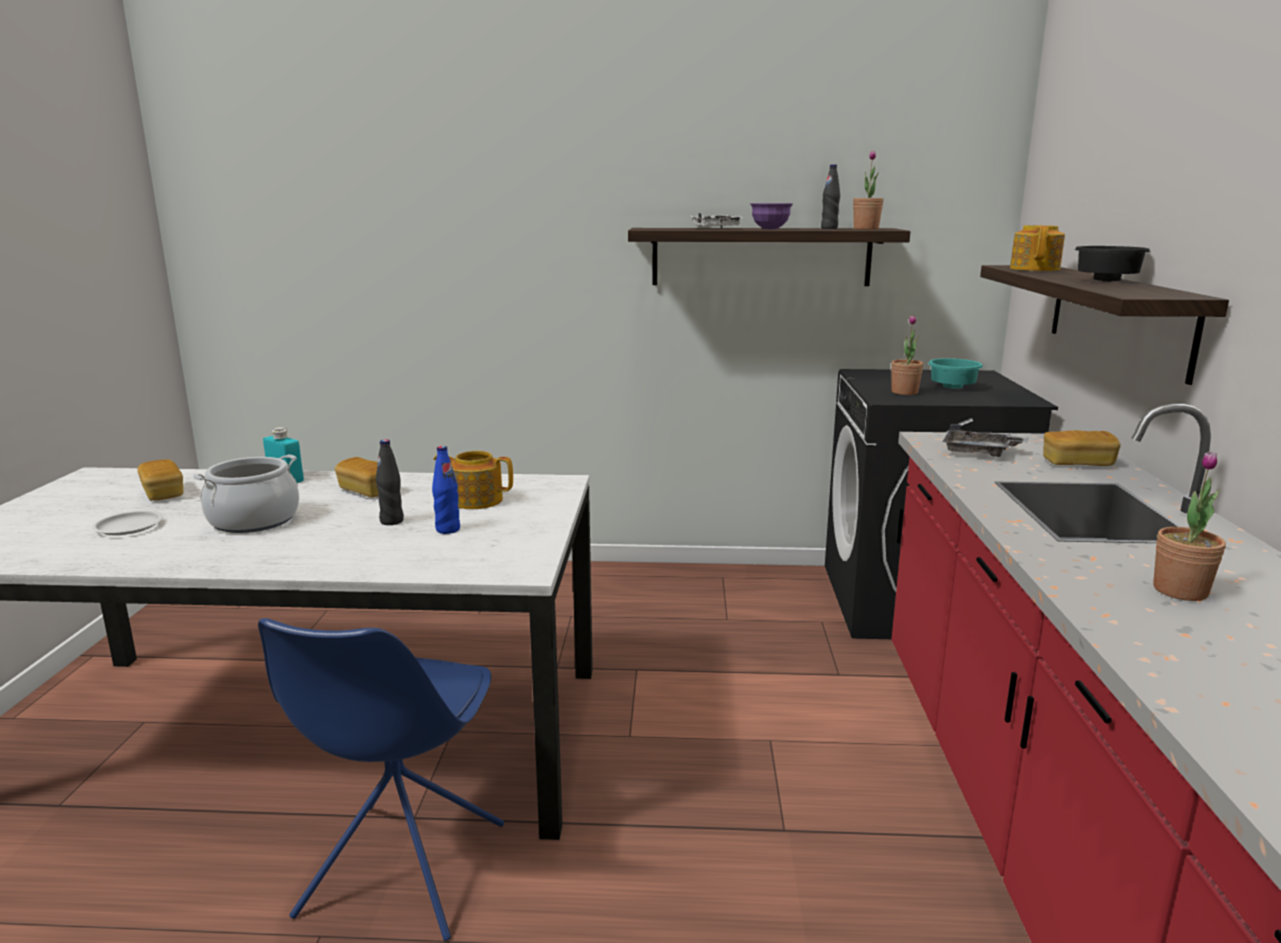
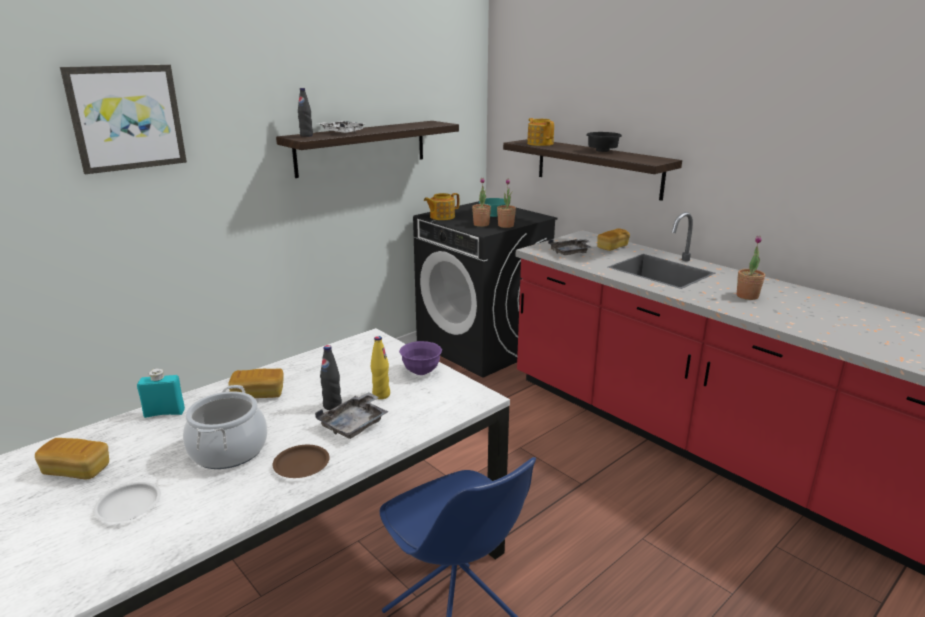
camera: 45 degrees left, 5 degrees up
blue bottle [432,446,460,534] -> yellow bottle [371,336,390,399]
teapot [434,451,513,509] -> teapot moved to [424,193,459,220]
purple bowl [750,203,793,229] -> purple bowl moved to [399,341,442,375]
black bottle [821,164,840,229] -> black bottle moved to [298,88,313,137]
potted plant [853,150,884,230] -> potted plant moved to [497,179,516,228]
none -> picture [60,65,187,174]
none -> brown plate [273,445,330,478]
none -> grey tray [315,392,389,439]

